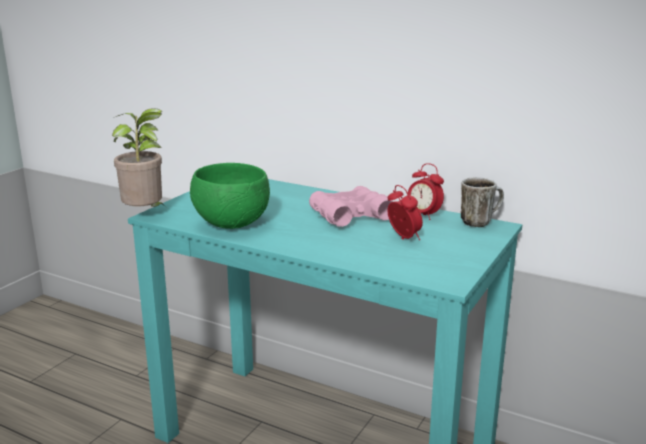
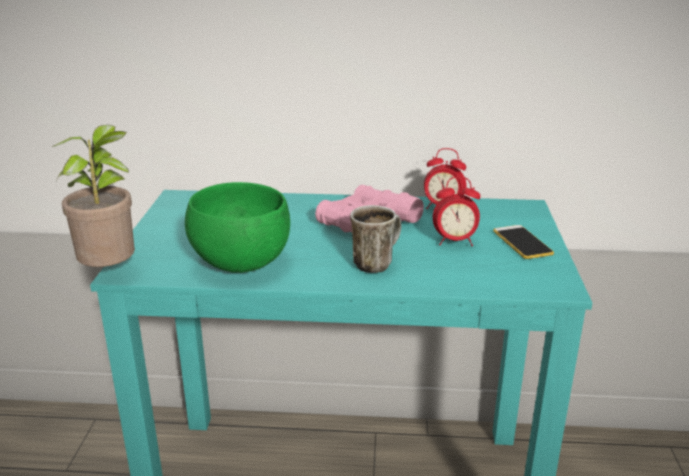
camera: 25 degrees left, 5 degrees up
alarm clock [388,185,423,240] -> alarm clock turned 150 degrees clockwise [433,176,480,246]
mug [461,177,504,227] -> mug moved to [350,205,402,273]
none -> phone [493,225,554,259]

